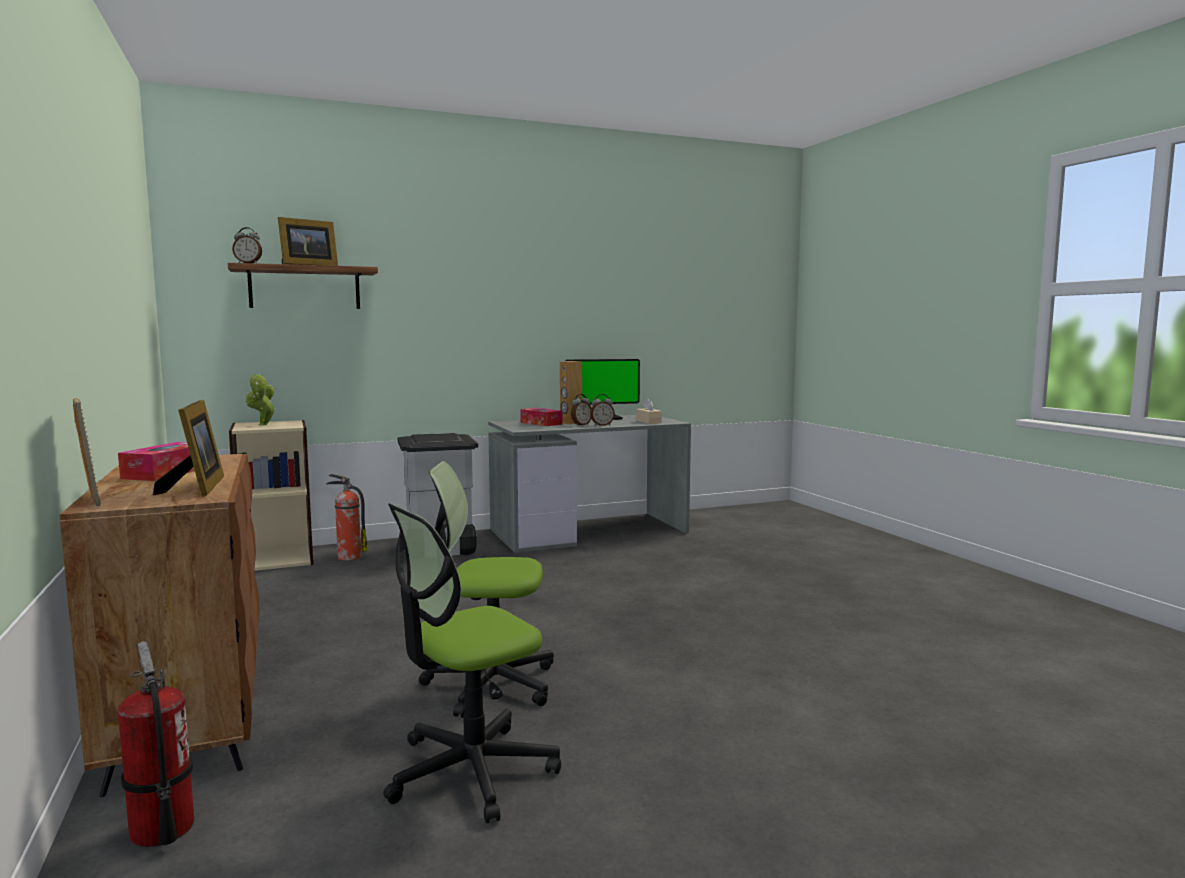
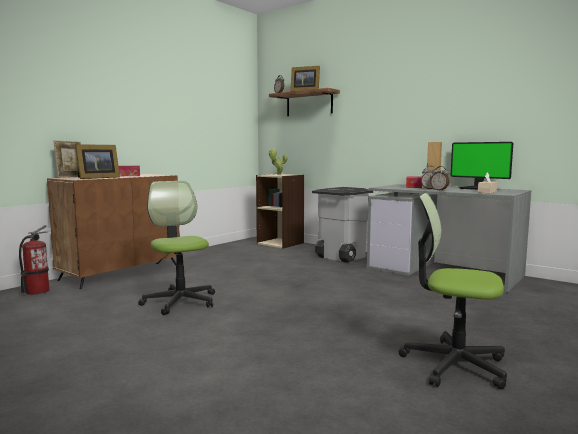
camera: 60 degrees right, 0 degrees up
fire extinguisher [326,474,367,561] -> none
office chair [383,503,561,823] -> office chair moved to [399,193,507,389]

